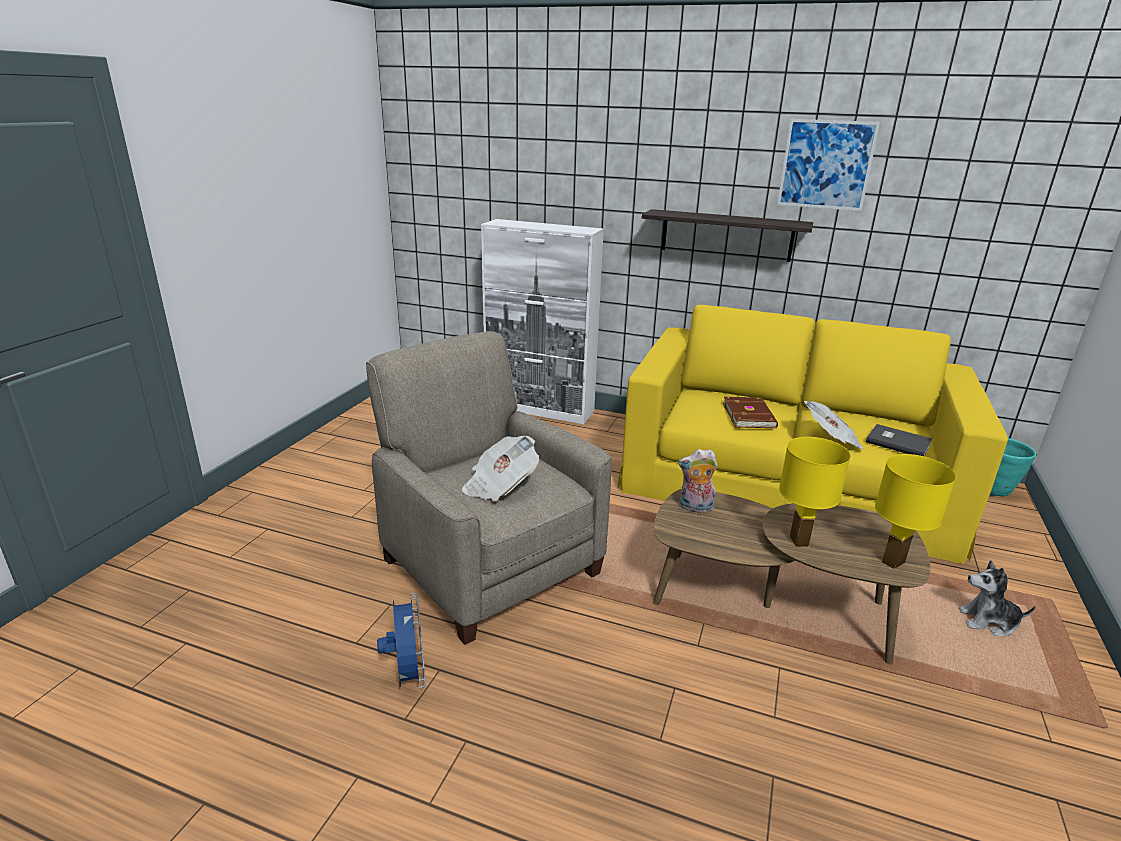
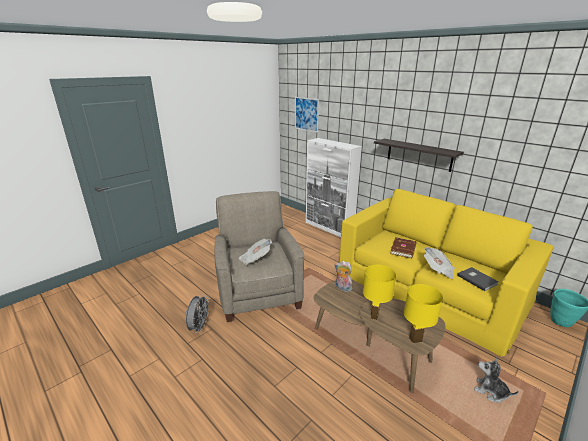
camera: 25 degrees right, 0 degrees up
blue fan [377,593,426,688] -> grey fan [186,295,210,333]
picture [777,119,880,211] -> picture moved to [295,97,319,132]

